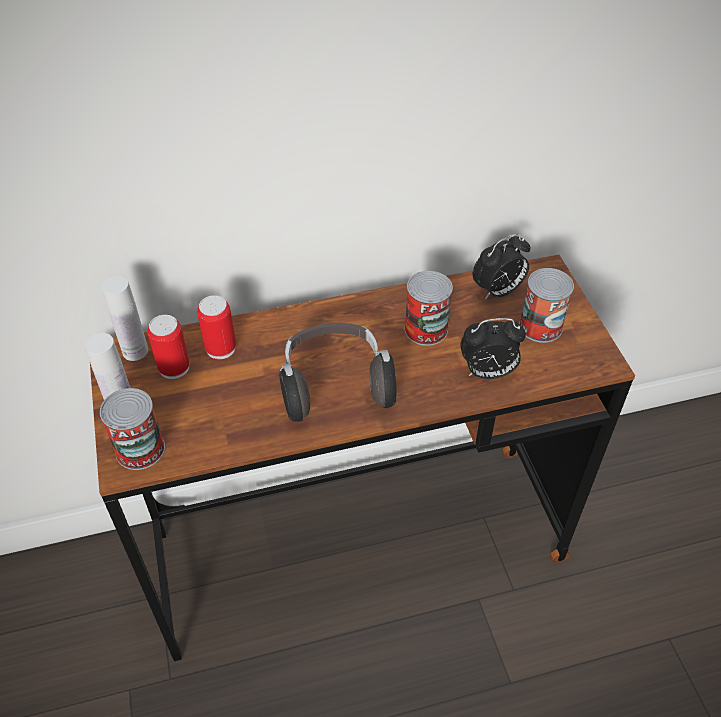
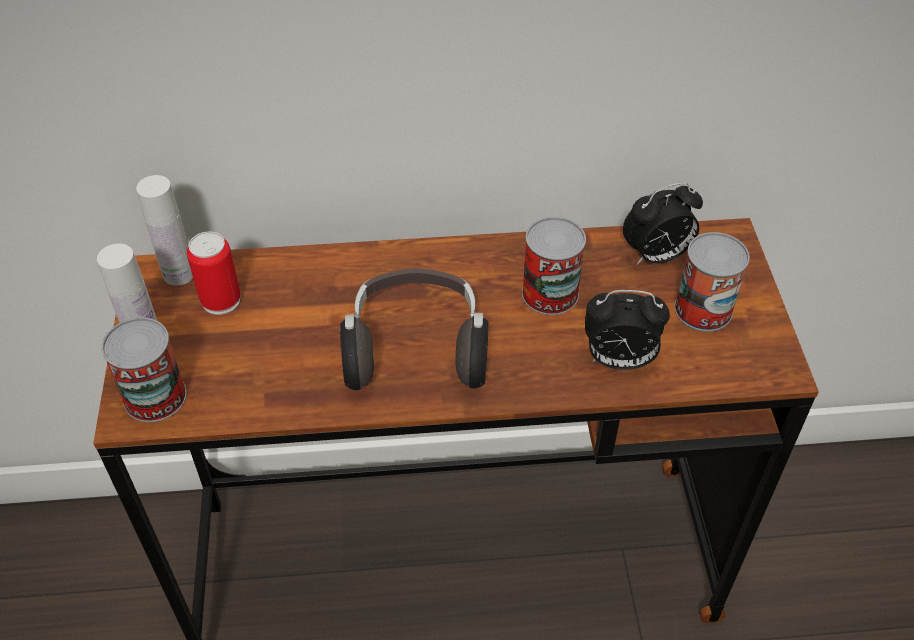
camera: 10 degrees right, 0 degrees up
can [197,295,236,359] -> none

